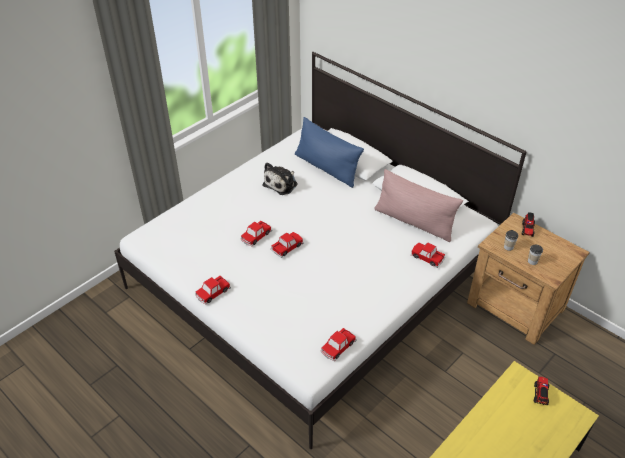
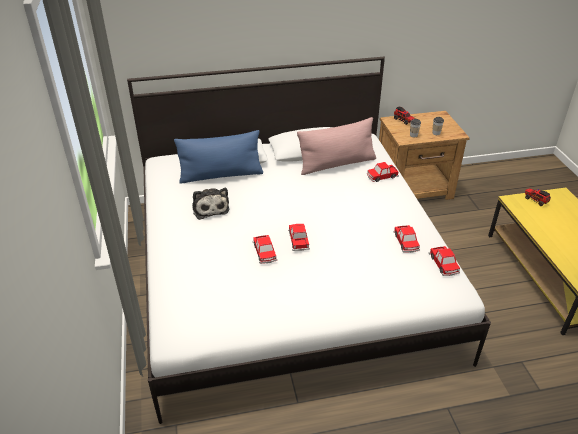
camera: 55 degrees left, 5 degrees down
toy car [195,276,231,305] -> toy car moved to [393,225,420,253]

